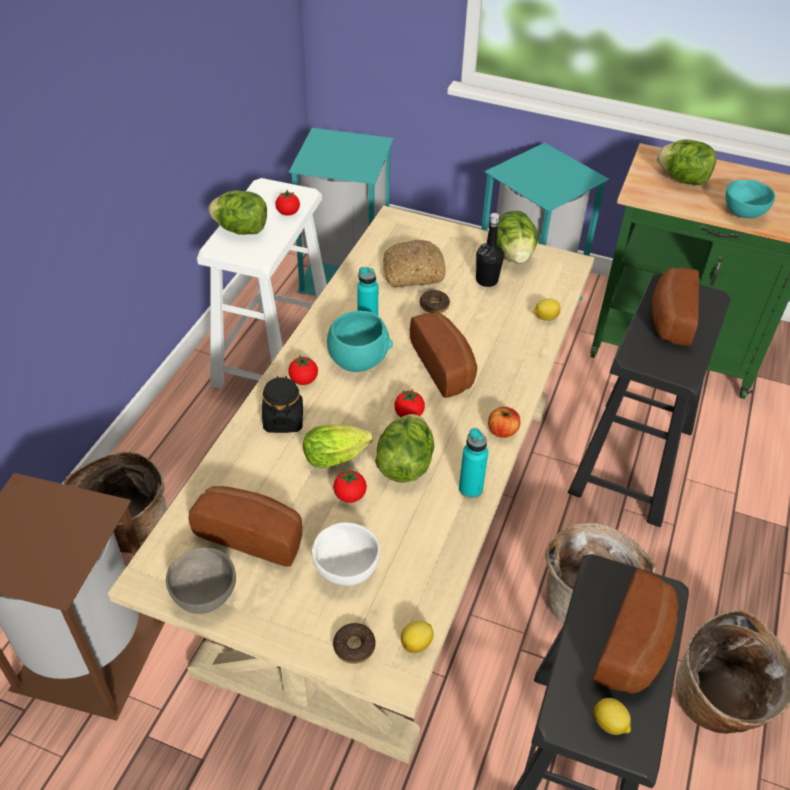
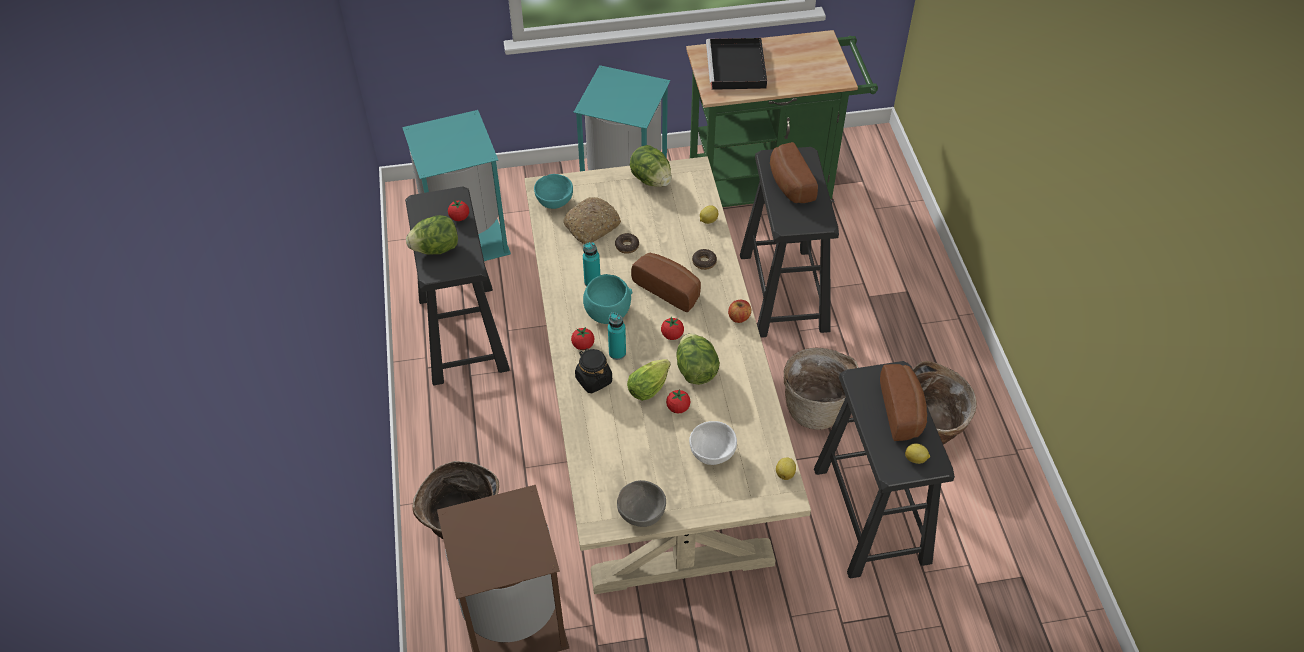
camera: 30 degrees left, 5 degrees up
bread [188,486,302,567] -> none
white stool [197,178,327,389] -> black stool [405,186,510,385]
donut [333,623,376,664] -> donut moved to [692,249,717,270]
turquoise bottle [459,428,488,498] -> turquoise bottle moved to [608,312,626,360]
black bottle [476,213,504,287] -> none
lettuce [657,139,717,185] -> black tray [706,38,767,90]
turquoise bowl [726,179,775,218] -> turquoise bowl moved to [534,174,573,209]

